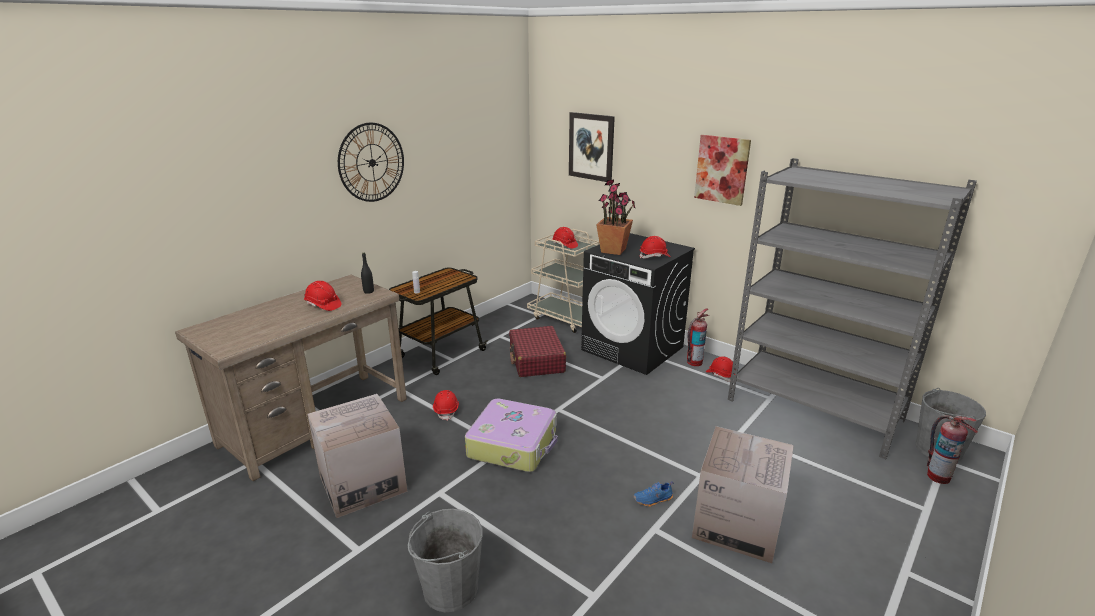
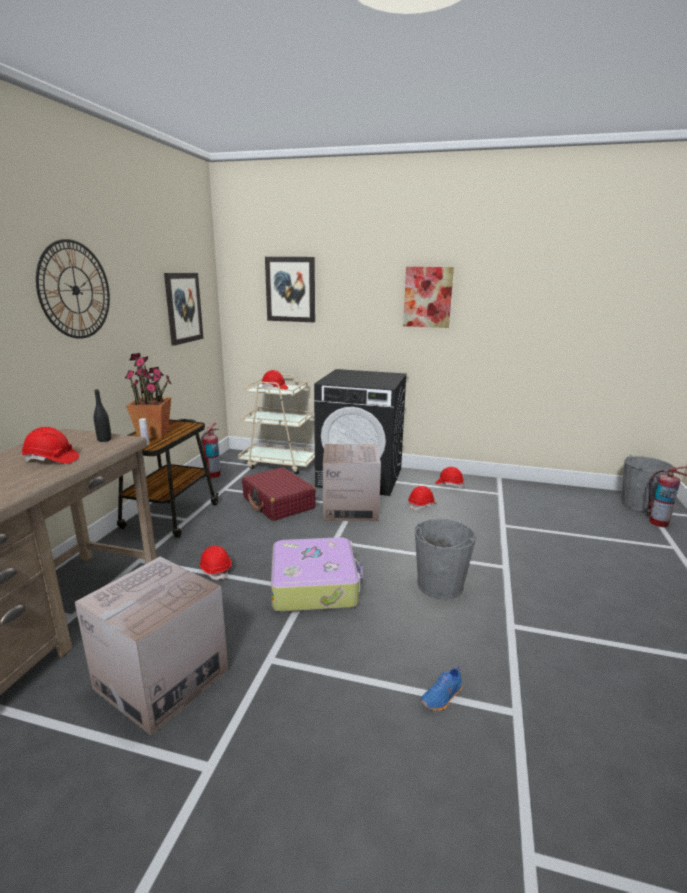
camera: 25 degrees left, 5 degrees down
grey bucket [408,509,482,612] -> grey bucket moved to [415,519,476,600]
potted plant [596,180,636,255] -> potted plant moved to [125,353,171,438]
blue shoe [633,481,673,507] -> blue shoe moved to [420,665,462,711]
red hard hat [640,236,671,259] -> red hard hat moved to [408,486,437,510]
fire extinguisher [687,308,710,366] -> fire extinguisher moved to [201,423,221,478]
cardboard box [692,426,794,563] -> cardboard box moved to [323,444,381,521]
grey bookcase [728,158,977,459] -> none
none -> picture [164,273,203,346]

